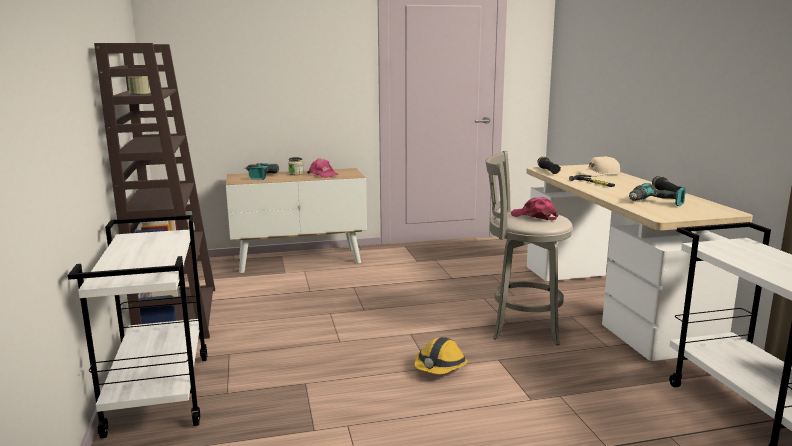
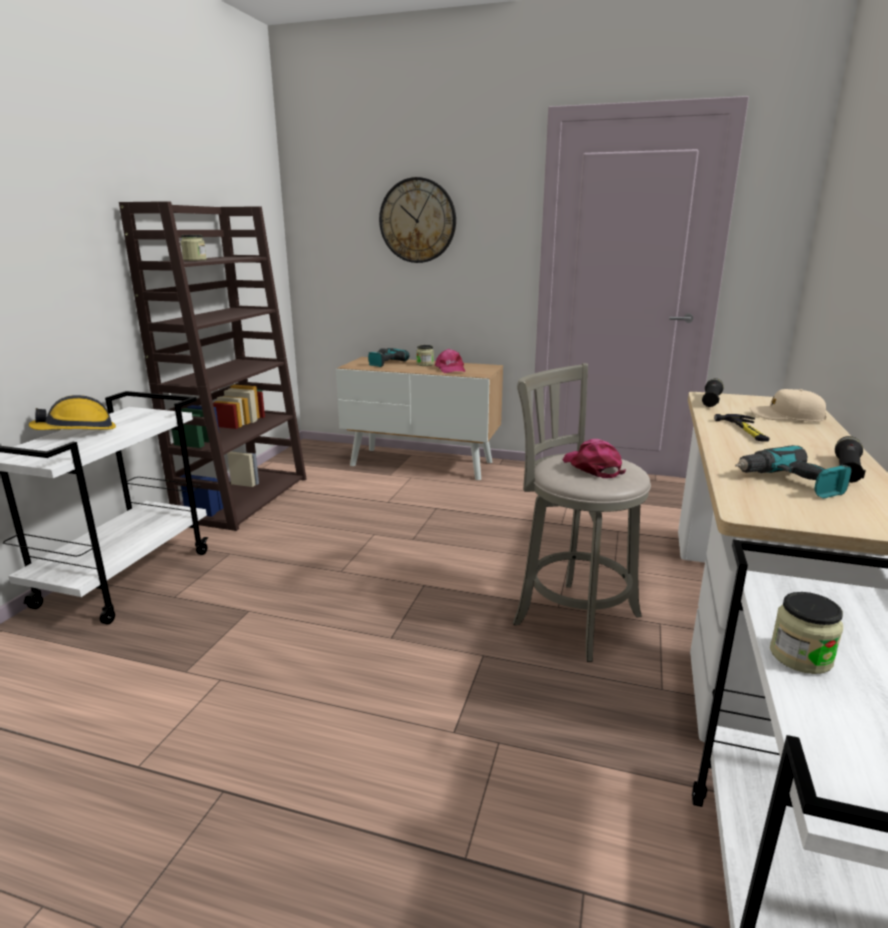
camera: 30 degrees right, 5 degrees up
hard hat [414,337,468,374] -> hard hat moved to [29,395,116,430]
none -> wall clock [379,177,456,263]
none -> jar [770,592,843,674]

